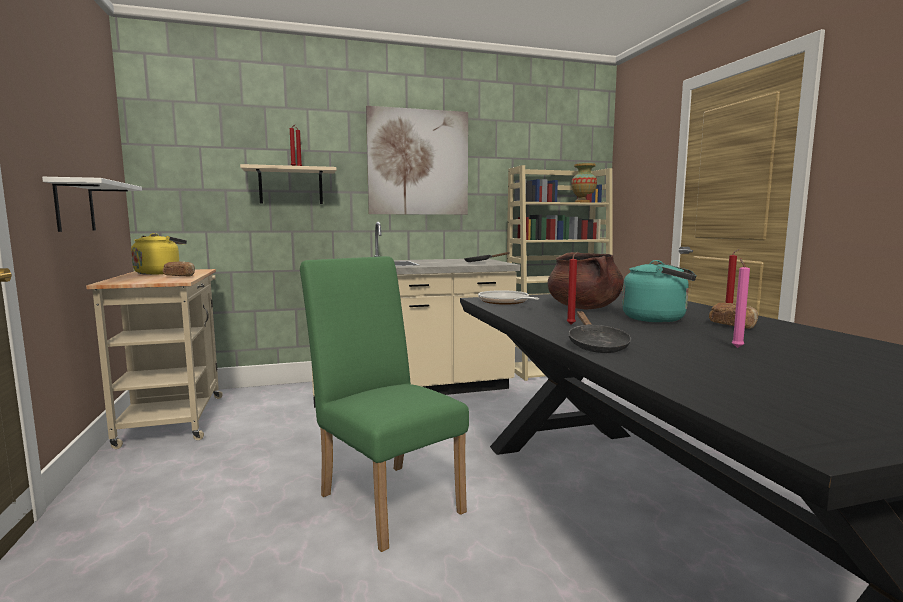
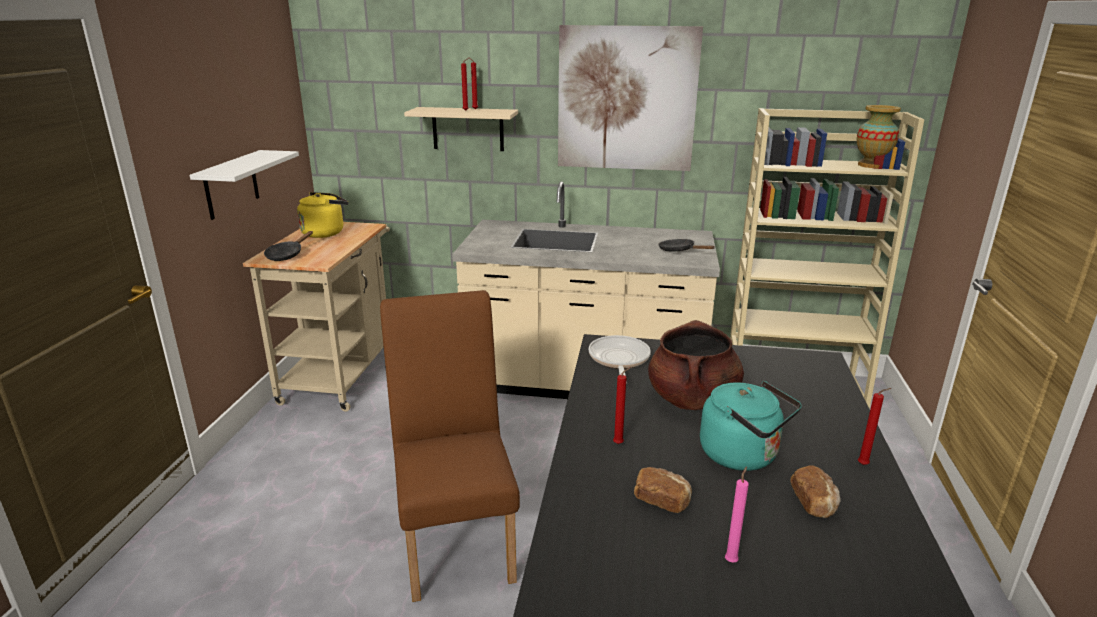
camera: 25 degrees right, 15 degrees up
bread [163,261,195,276] -> bread moved to [634,467,692,513]
green chair [300,256,469,552] -> brown chair [380,290,520,602]
black frying pan [569,311,631,353] -> black frying pan moved to [264,231,313,261]

